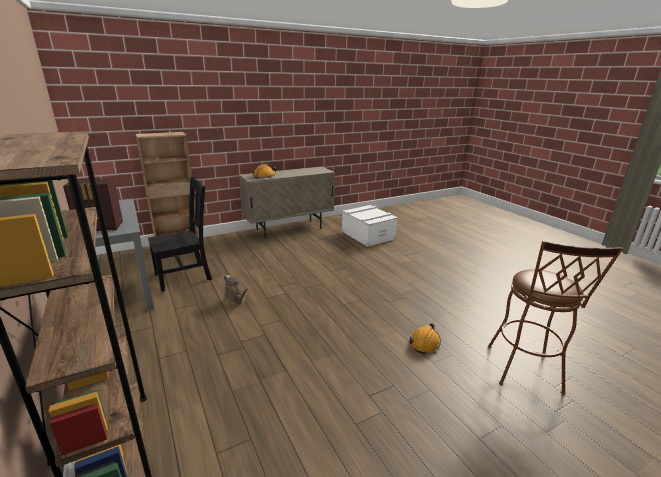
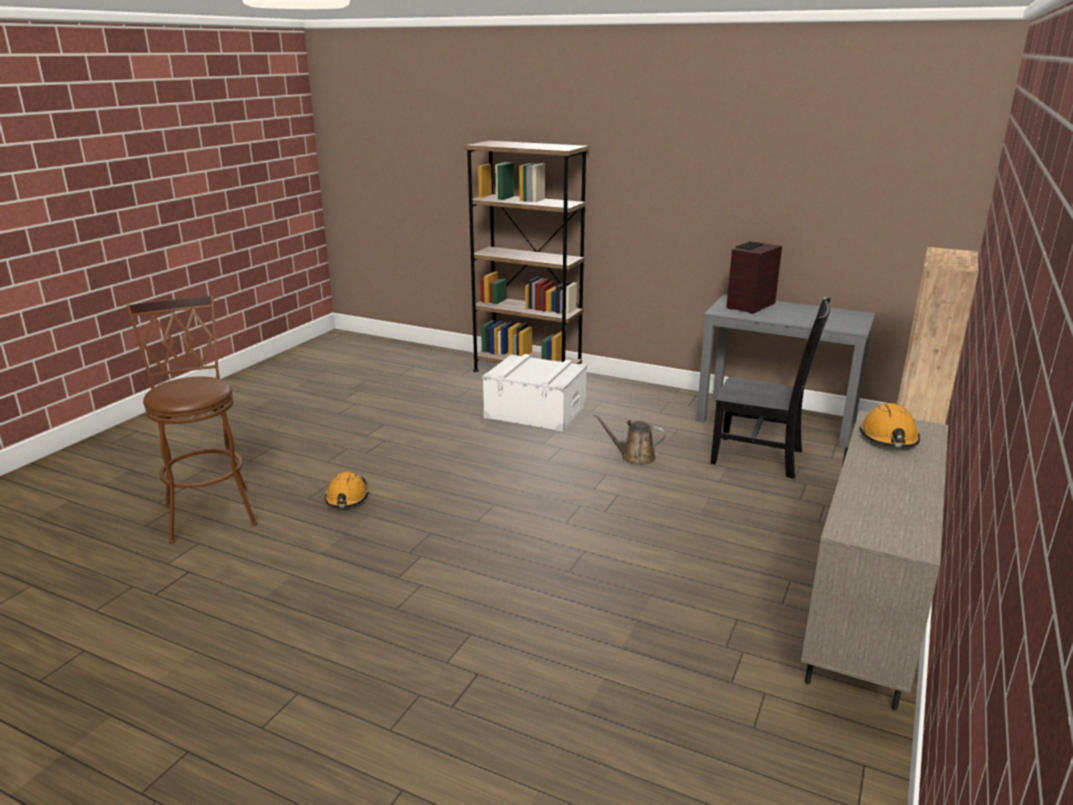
camera: 145 degrees right, 0 degrees up
black chair [148,176,212,292] -> black chair turned 90 degrees counterclockwise [710,297,831,479]
white storage box [342,205,398,247] -> white storage box moved to [483,354,587,432]

